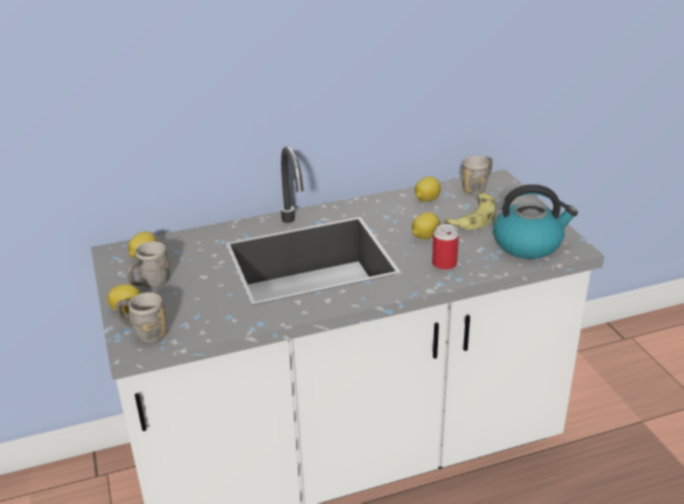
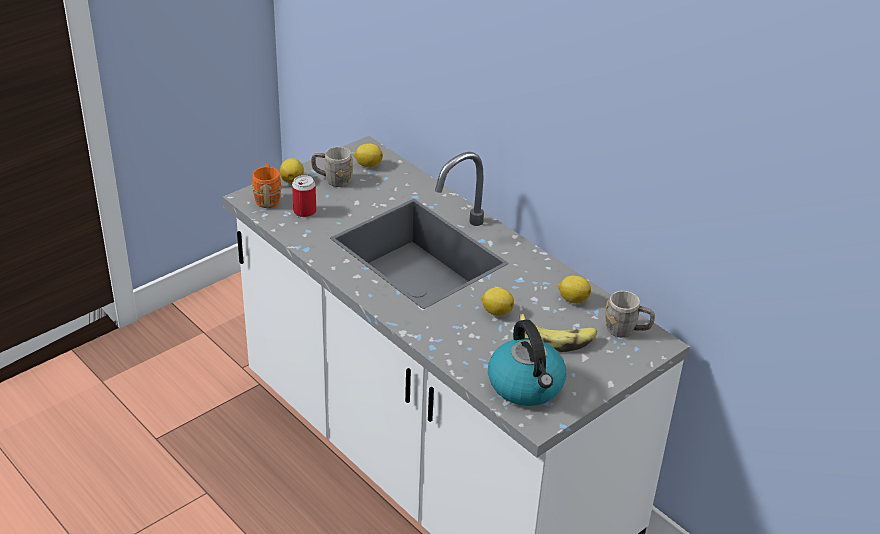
camera: 65 degrees right, 5 degrees up
grey mug [115,292,167,343] -> orange mug [252,164,282,208]
can [432,224,459,270] -> can moved to [292,175,316,217]

